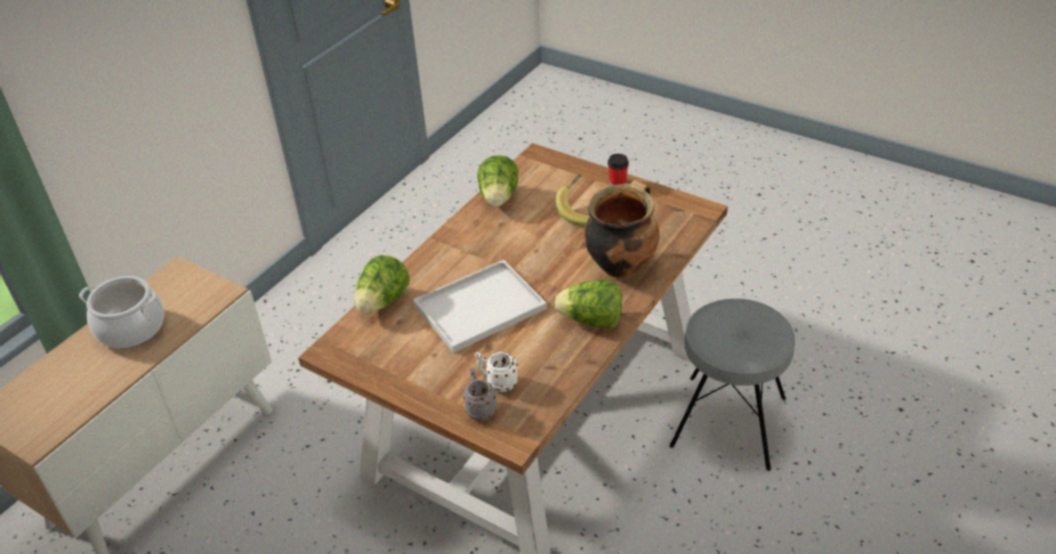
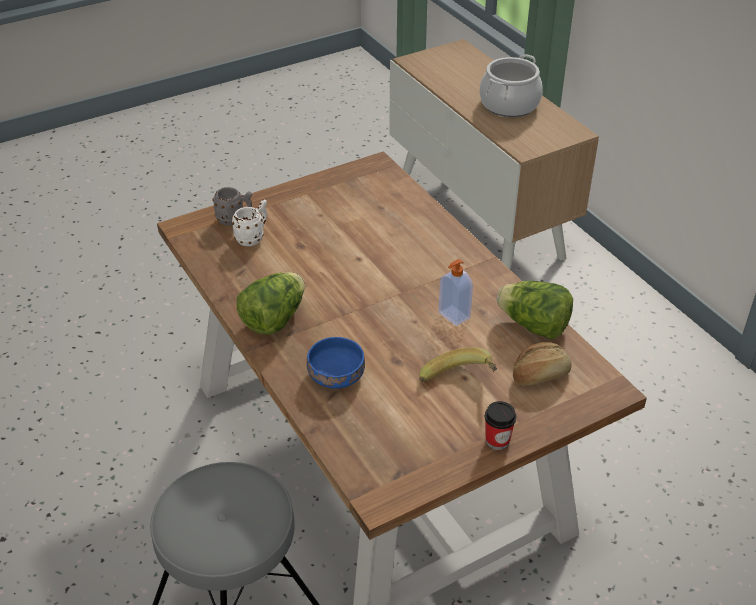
camera: 115 degrees right, 0 degrees up
lettuce [355,255,410,314] -> none
white tray [413,260,547,353] -> none
cooking pot [584,180,660,278] -> blue bowl [307,337,365,389]
none -> soap dispenser [438,259,473,326]
none -> bread [513,342,572,386]

